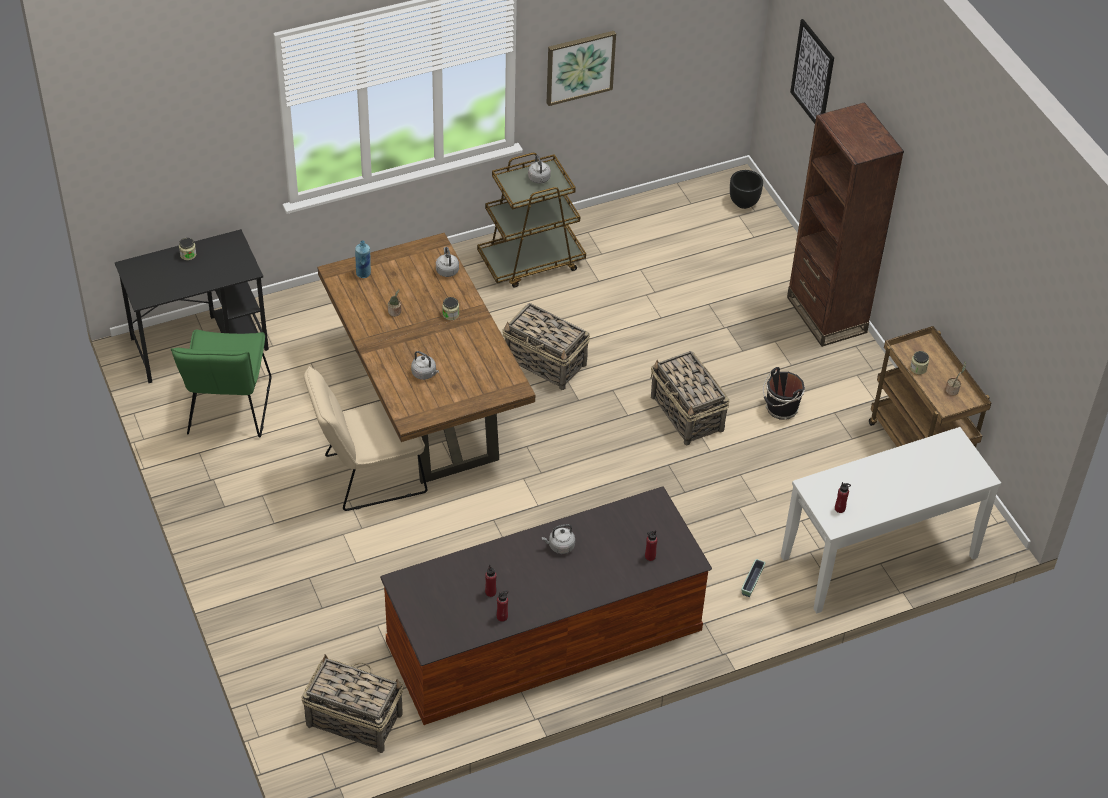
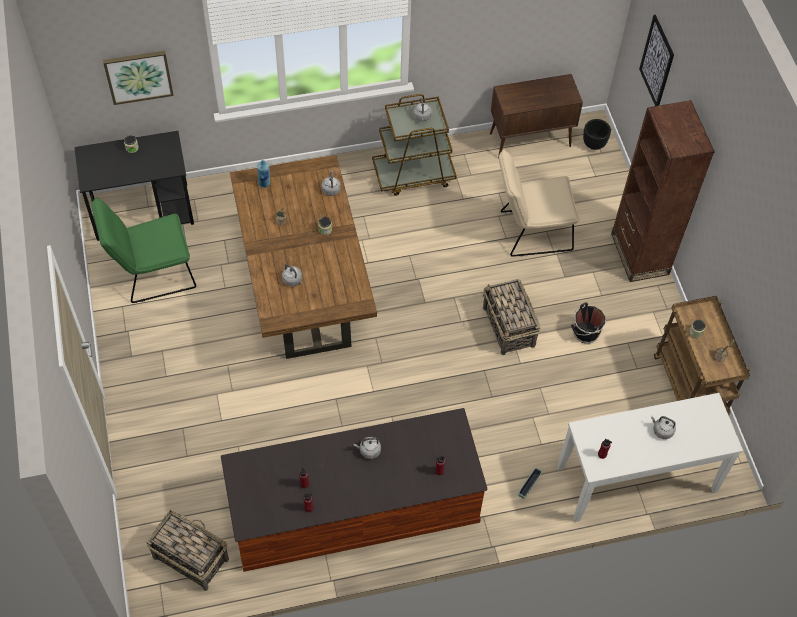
camera: 10 degrees right, 10 degrees up
green chair [171,329,271,437] -> green chair turned 60 degrees clockwise [91,197,196,303]
beige chair [304,366,427,511] -> beige chair moved to [499,149,580,257]
basket [502,303,590,390] -> none
picture [547,31,616,106] -> picture moved to [103,51,174,105]
none -> brown cabinet [490,74,583,159]
none -> grey kettle [651,416,676,439]

